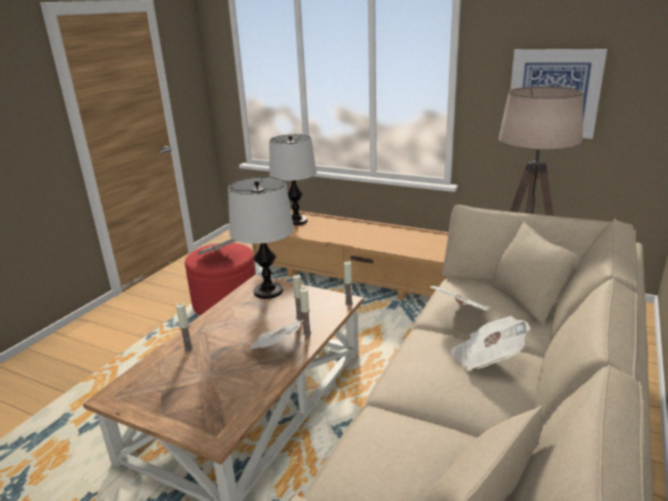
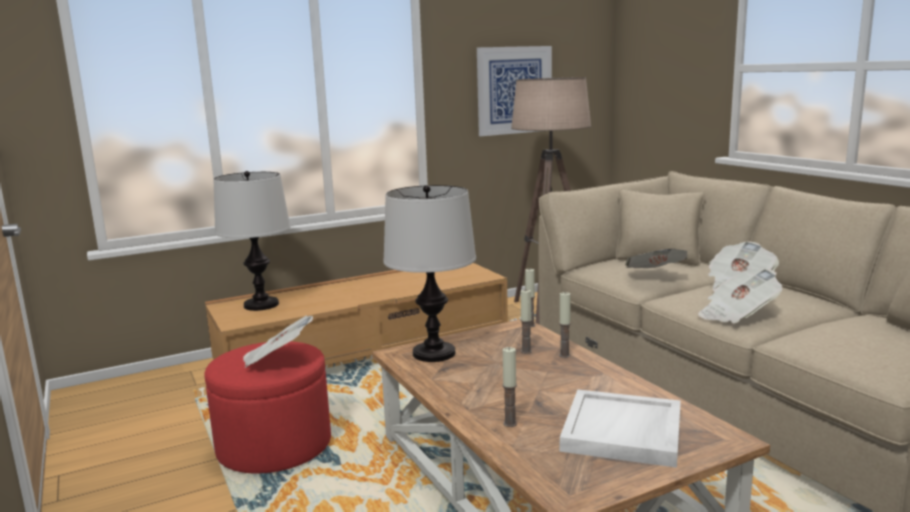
camera: 55 degrees left, 10 degrees down
newspaper [246,320,304,351] -> newspaper moved to [698,269,783,323]
none -> white tray [560,389,681,468]

